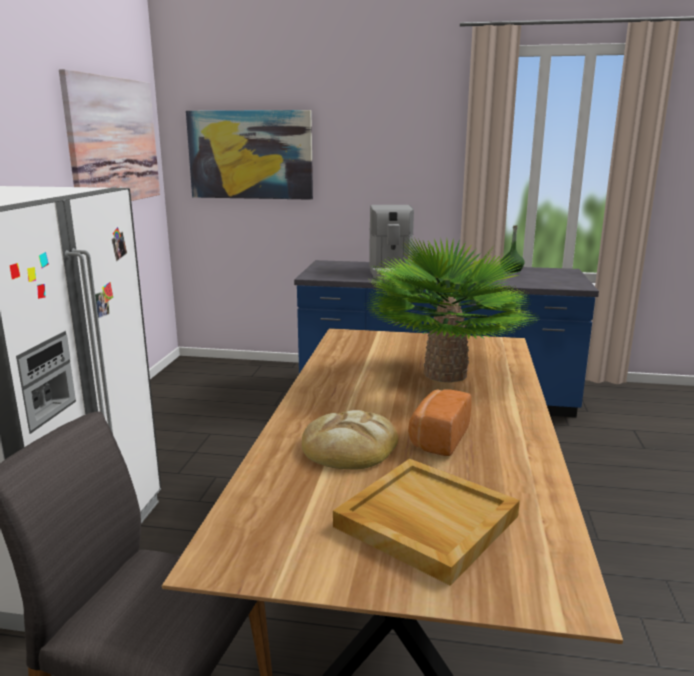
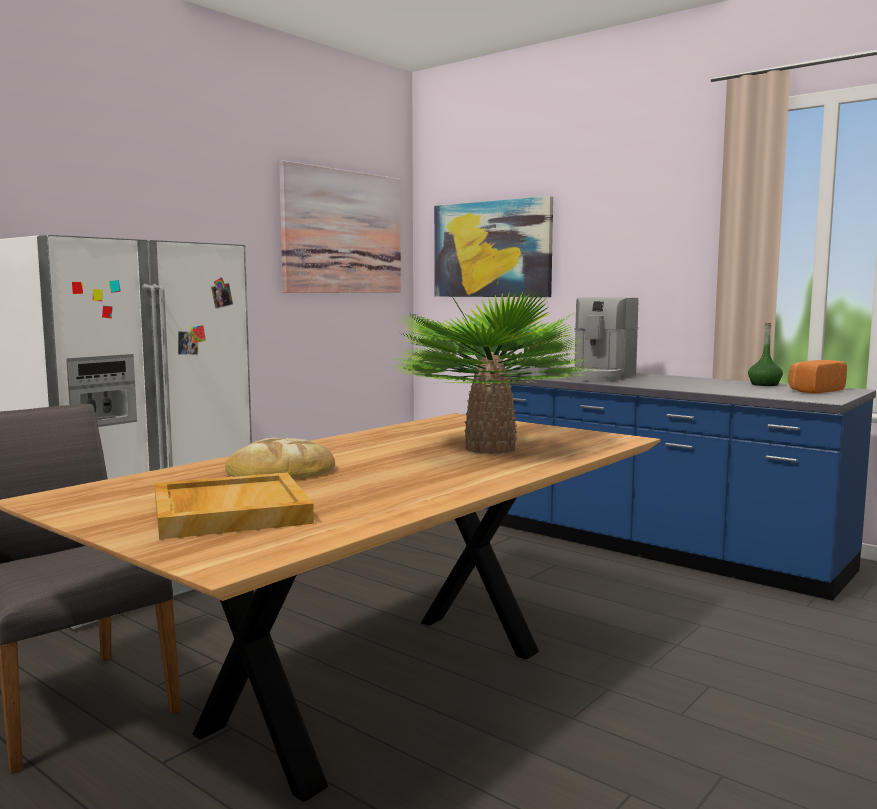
camera: 30 degrees right, 10 degrees down
bread [408,389,471,456] -> bread moved to [788,360,847,393]

